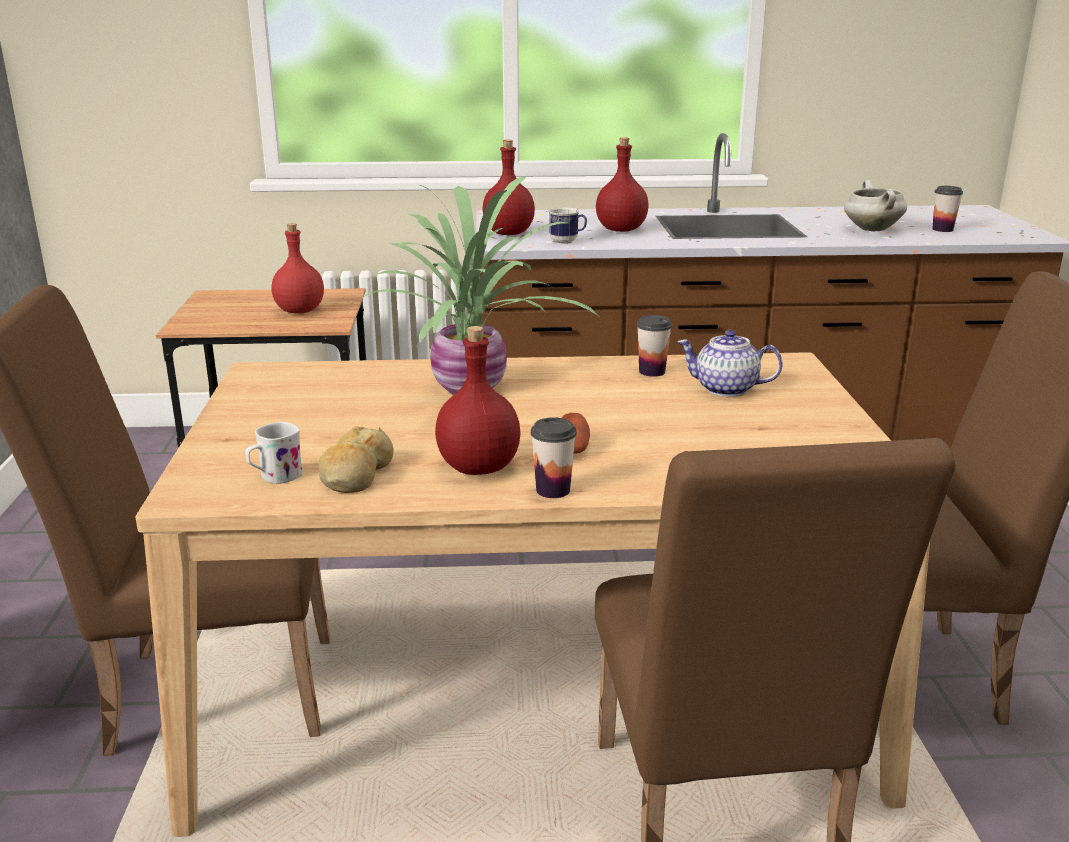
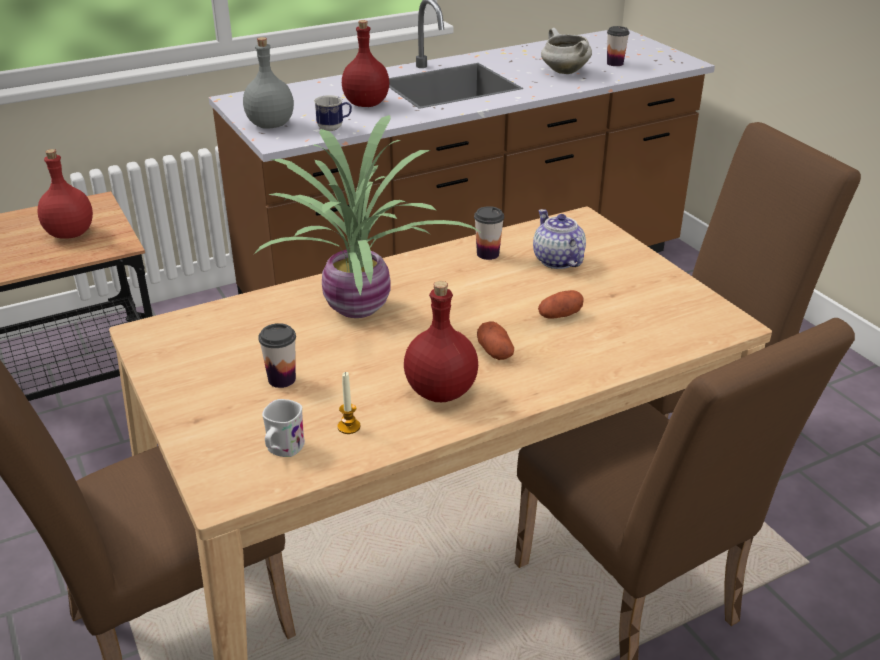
camera: 25 degrees left, 10 degrees up
bread [319,426,393,493] -> candle [337,372,360,434]
red bottle [483,140,535,235] -> grey bottle [243,37,294,129]
cup [531,417,577,498] -> cup moved to [258,323,296,388]
teapot [677,330,783,397] -> teapot turned 75 degrees clockwise [533,209,586,269]
none -> potato [538,290,584,319]

